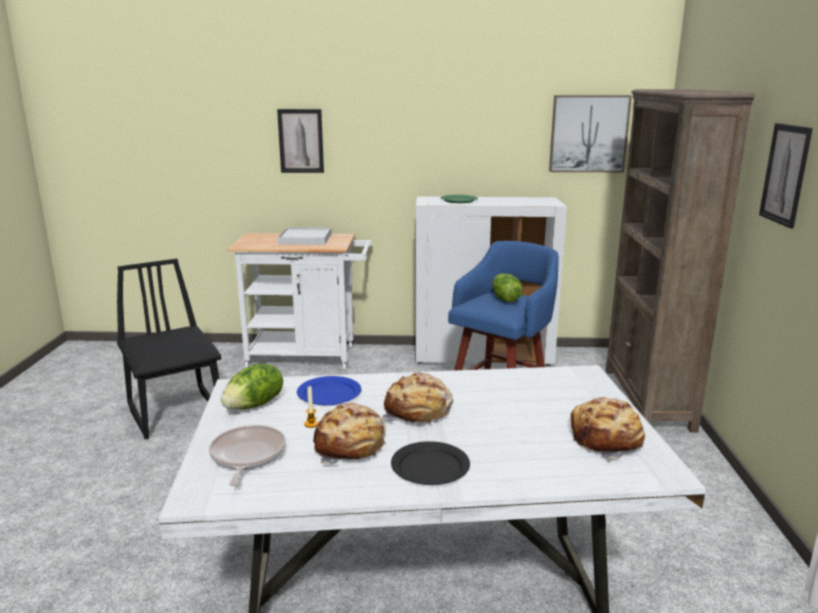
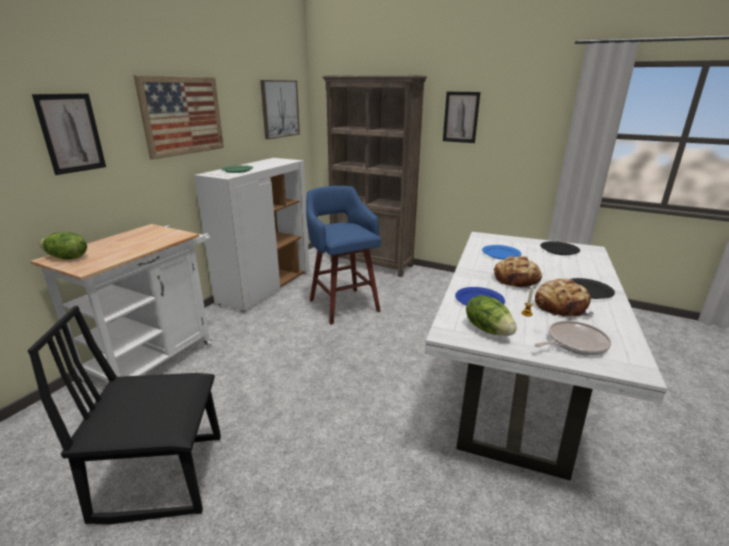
camera: 65 degrees left, 5 degrees up
frying pan [209,425,286,486] -> frying pan turned 135 degrees clockwise [534,321,611,355]
white tray [278,227,332,245] -> none
lettuce [492,273,522,302] -> lettuce moved to [39,232,87,260]
bread [571,397,646,459] -> black plate [540,241,580,255]
none -> picture [133,75,224,160]
none -> blue plate [482,245,521,260]

